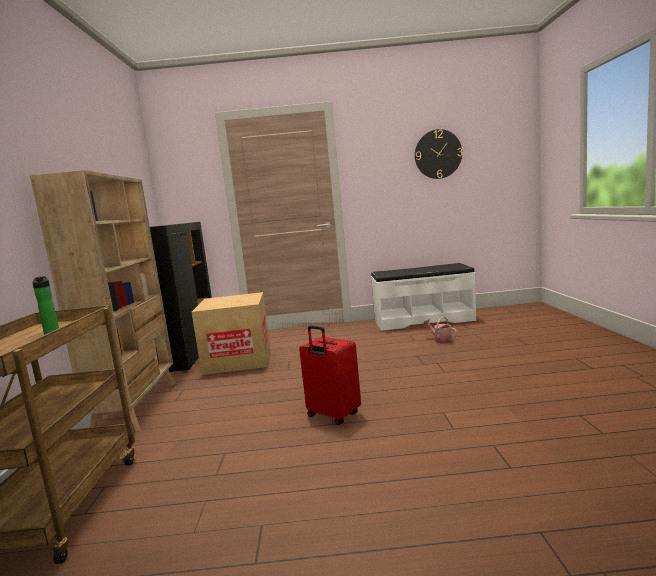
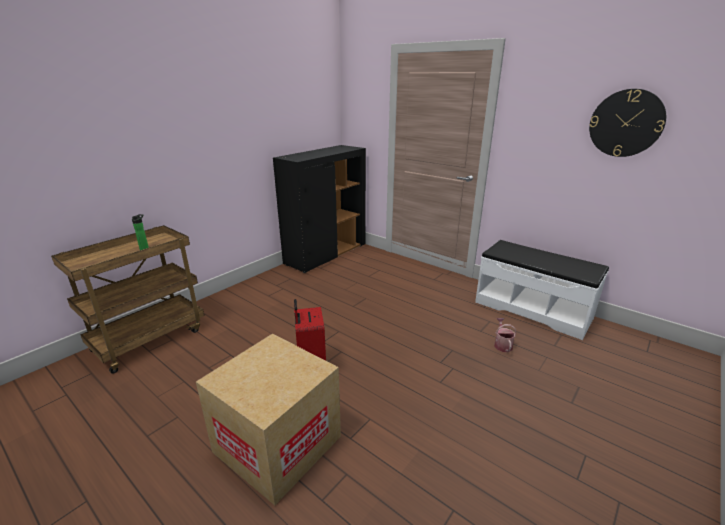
camera: 40 degrees right, 15 degrees up
beige bookcase [30,170,177,432] -> none
cardboard box [192,292,270,375] -> cardboard box moved to [196,333,341,505]

